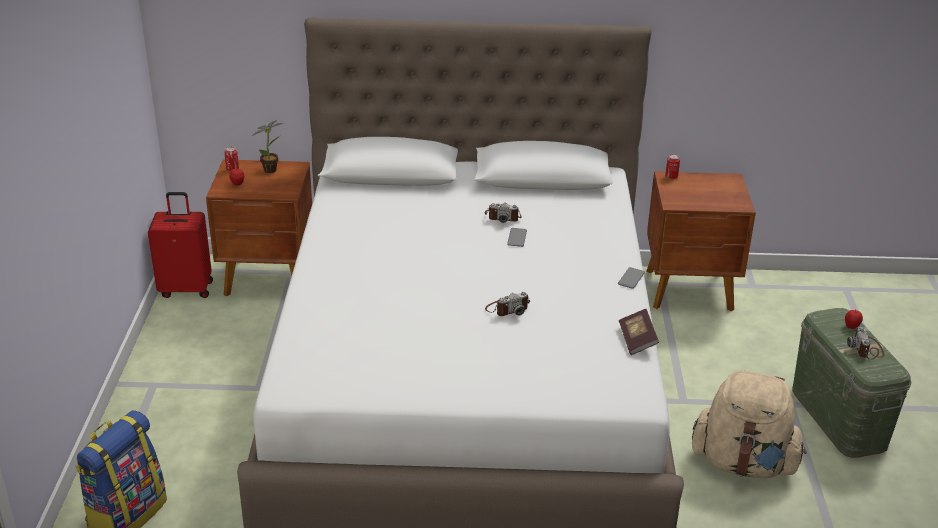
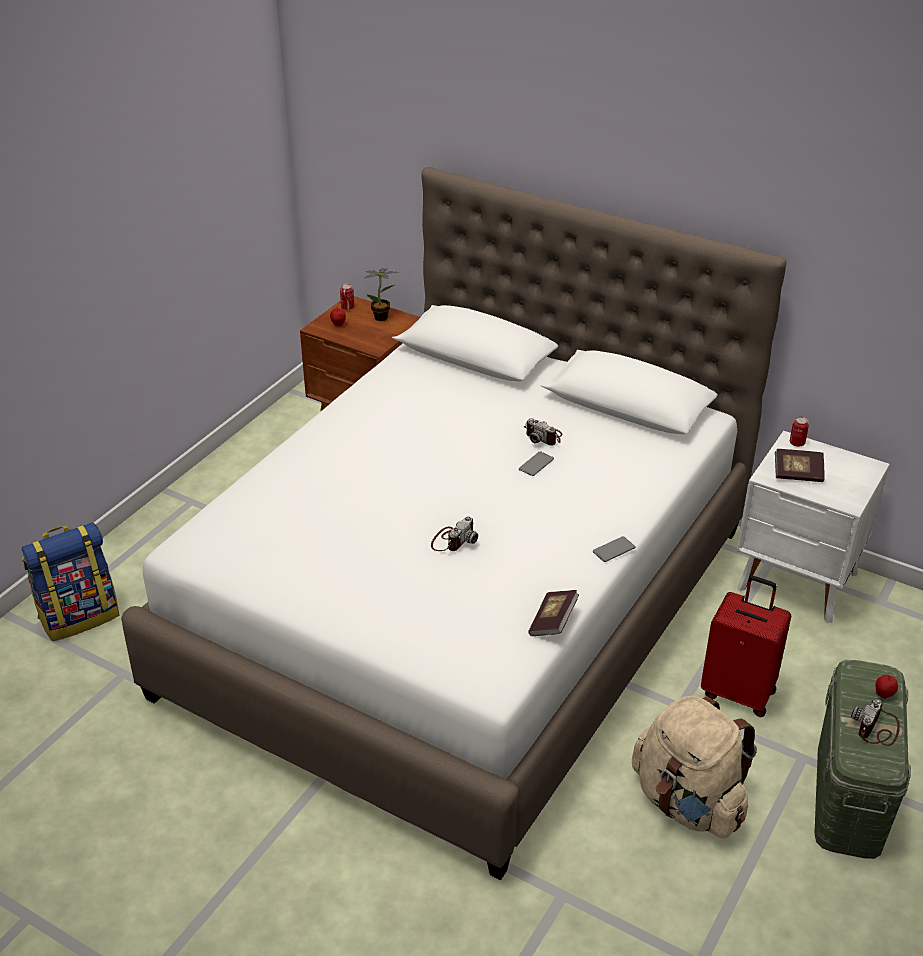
camera: 30 degrees right, 5 degrees up
red suitcase [148,192,213,298] -> red suitcase moved to [701,576,791,717]
camera [485,292,530,316] -> camera turned 60 degrees counterclockwise [431,516,478,551]
brown nightstand [647,171,756,311] -> white nightstand [737,431,890,623]
none -> book [775,449,825,482]

